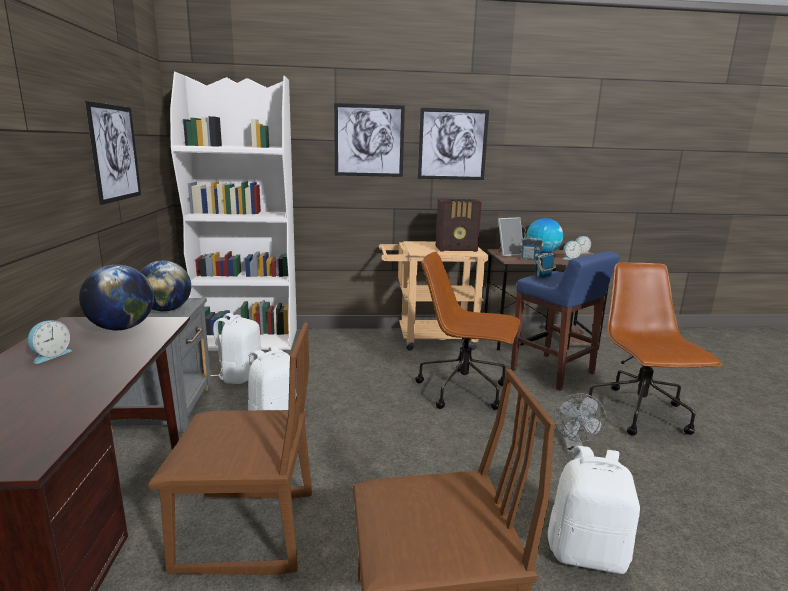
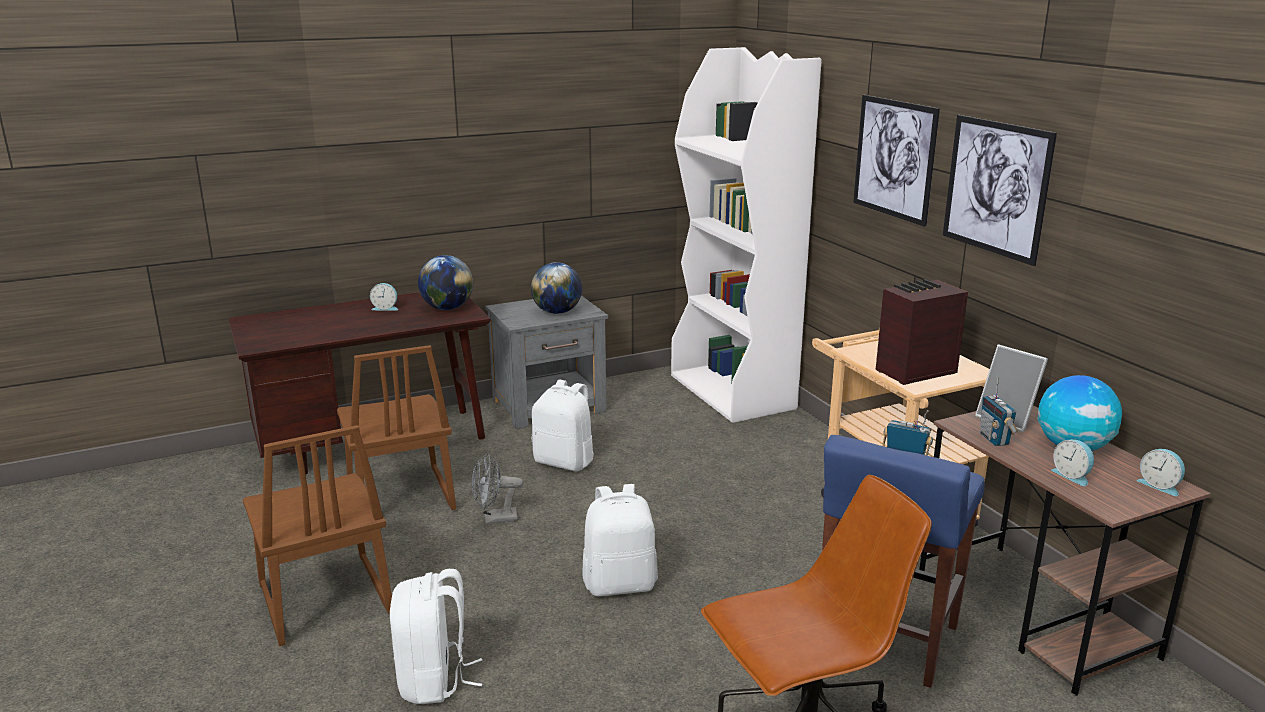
camera: 70 degrees right, 5 degrees up
picture [85,101,141,205] -> none
white backpack [211,313,261,384] -> white backpack moved to [582,484,658,596]
brown office chair [415,252,520,410] -> none
radio [436,199,482,252] -> radio turned 90 degrees clockwise [876,279,968,385]
grey fan [554,393,606,453] -> grey fan moved to [472,453,523,524]

